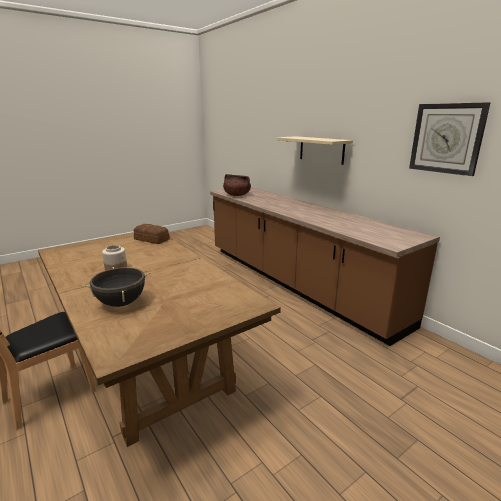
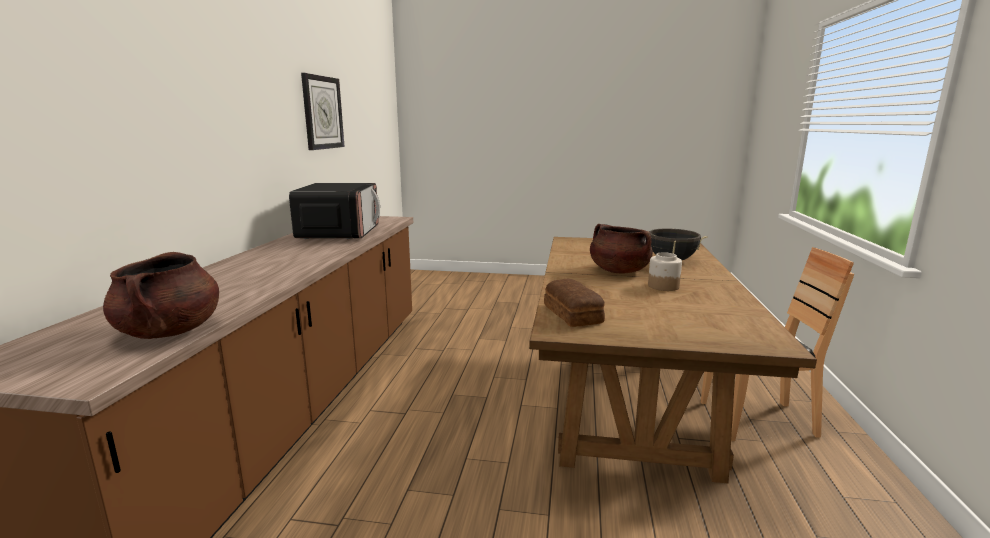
camera: 135 degrees left, 5 degrees down
beige shelf [276,136,353,165] -> none
none -> microwave [289,183,380,239]
none -> brown cooking pot [590,224,653,273]

